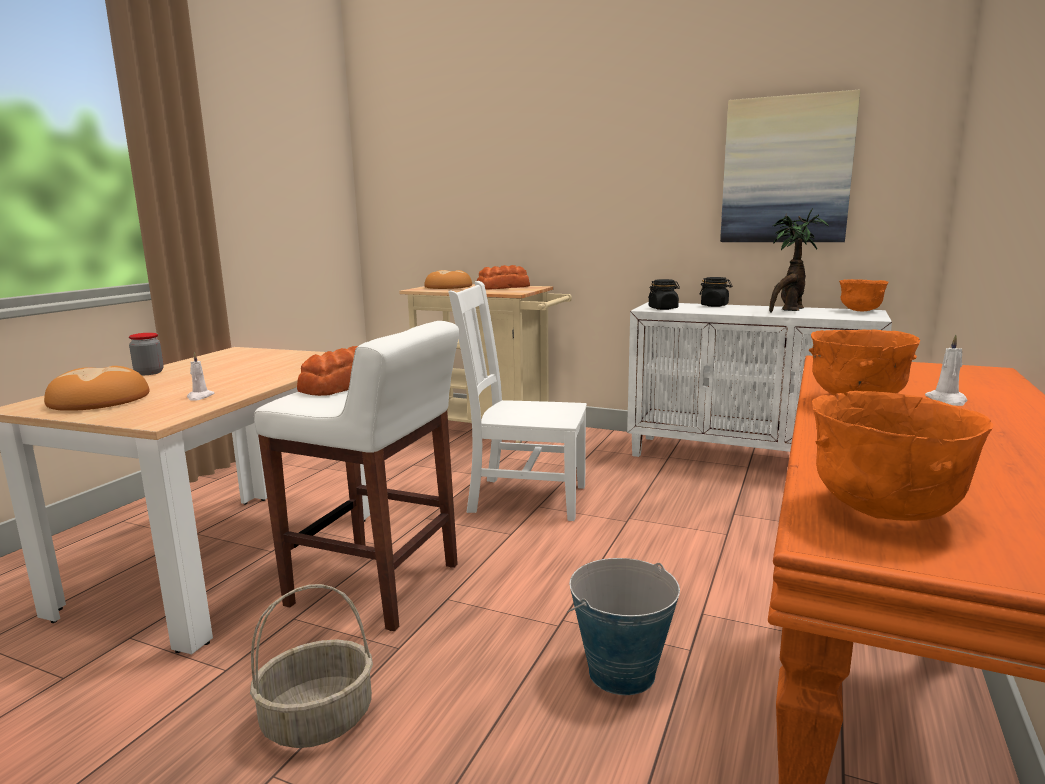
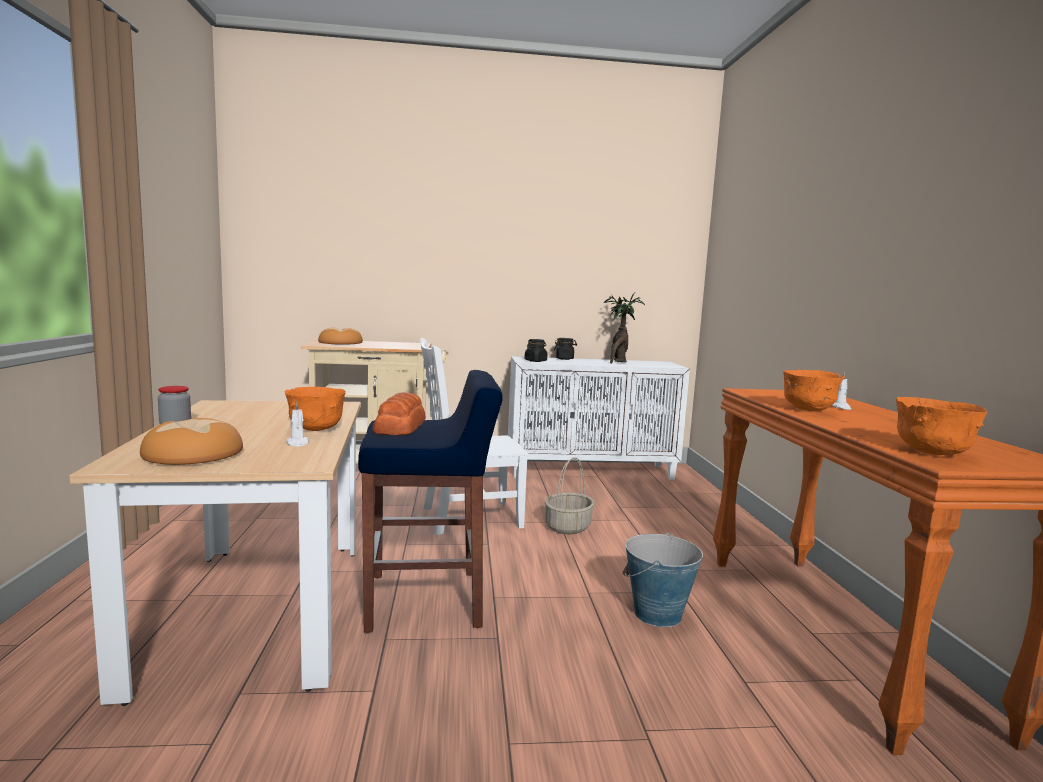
camera: 30 degrees left, 5 degrees down
basket [250,584,373,748] -> basket moved to [545,457,595,534]
white stool [254,321,459,631] -> blue stool [358,370,503,633]
bread [477,265,530,289] -> none
picture [720,90,860,242] -> none
orange bowl [839,279,888,311] -> orange bowl moved to [284,387,346,431]

